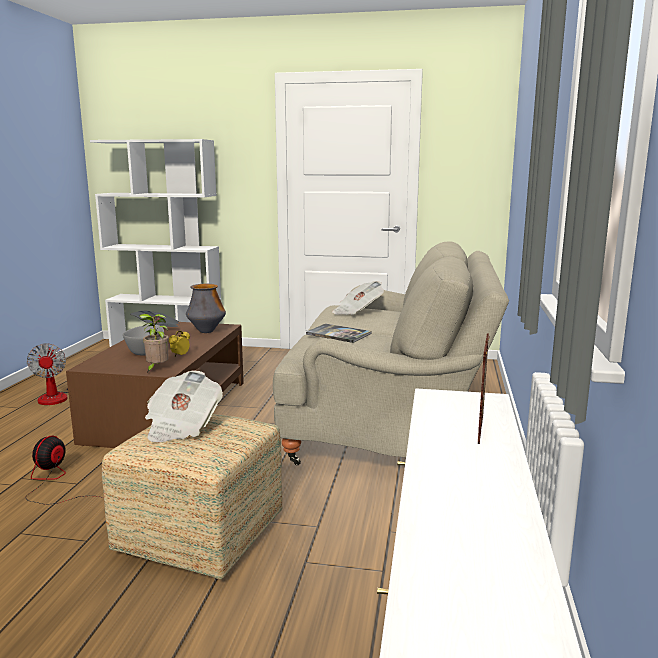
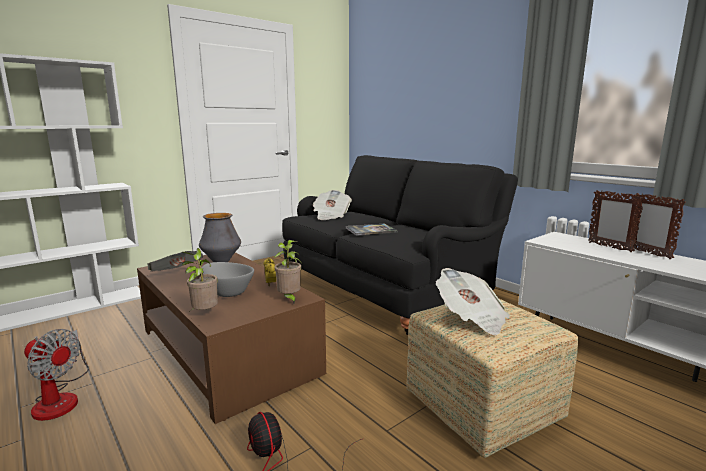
camera: 50 degrees left, 0 degrees up
beige sofa [273,242,509,466] -> black sofa [282,155,518,335]
none -> potted plant [182,248,218,310]
none -> picture frame [630,193,686,259]

